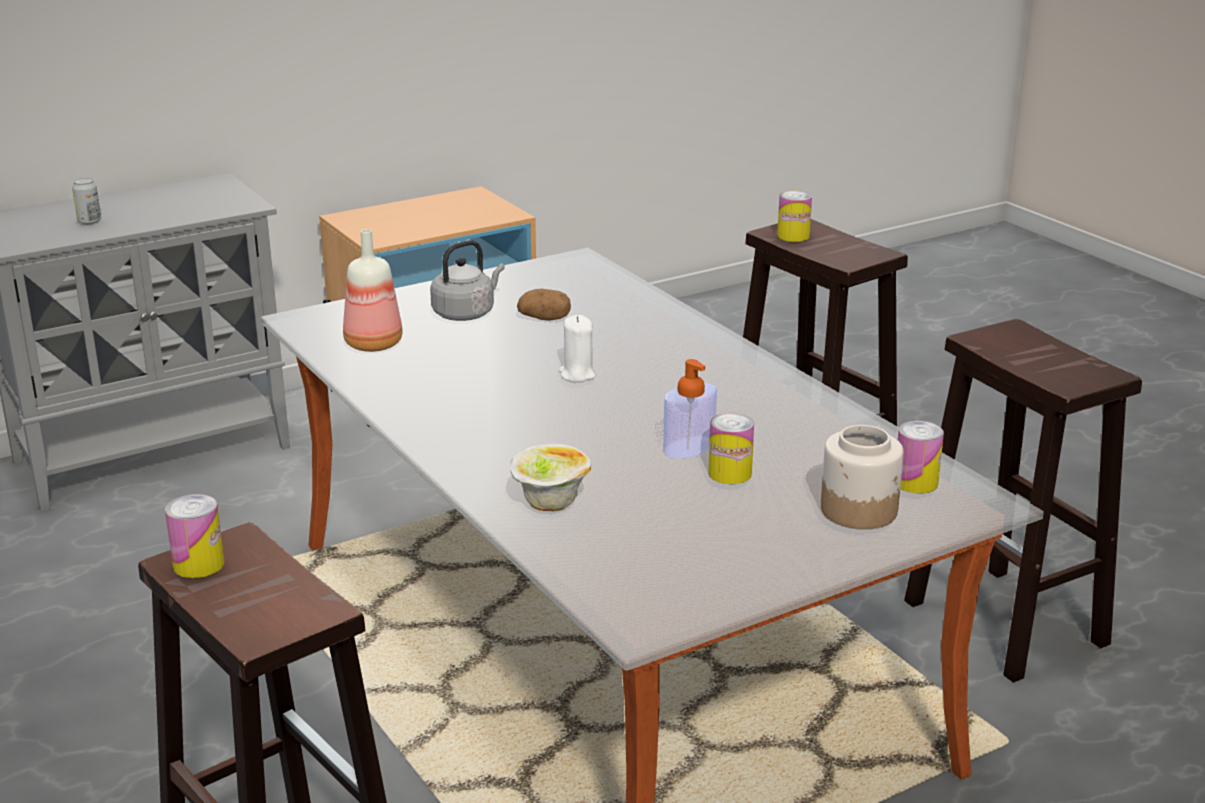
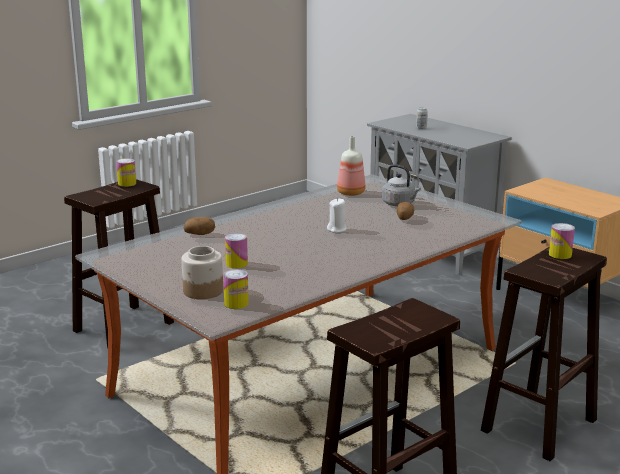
camera: 80 degrees right, 5 degrees down
bowl [510,444,591,511] -> potato [184,217,215,235]
soap dispenser [663,359,717,458] -> none

